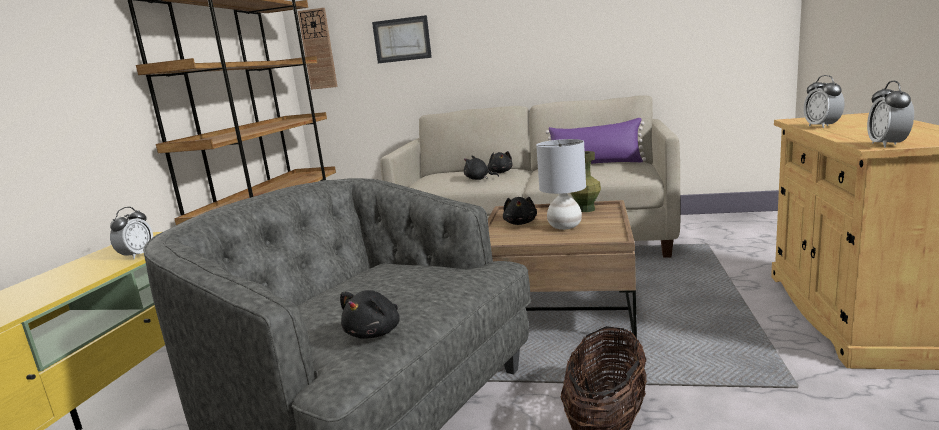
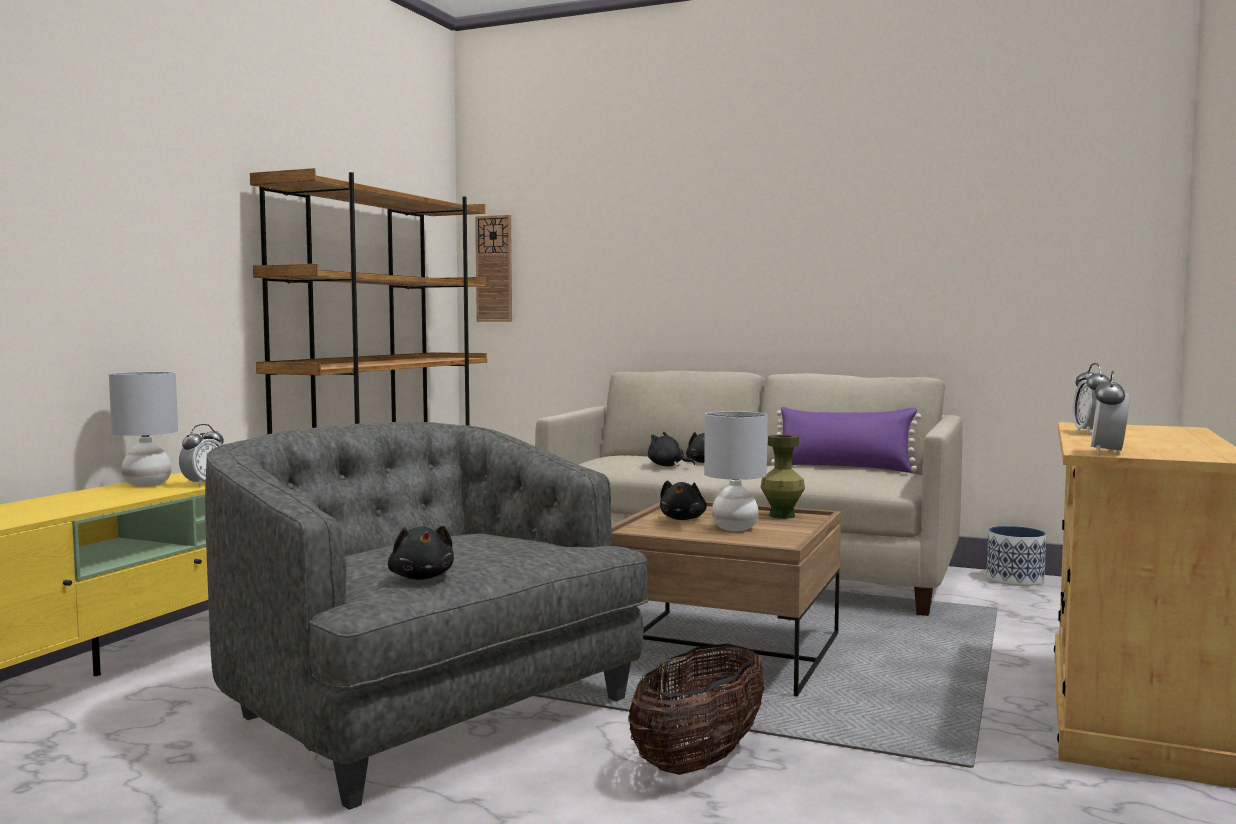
camera: 10 degrees right, 10 degrees down
black plush toy [340,290,400,339] -> black plush toy turned 60 degrees counterclockwise [388,525,454,580]
picture [372,15,432,63] -> none
none -> grey table lamp [109,372,178,487]
none -> planter [987,526,1046,586]

